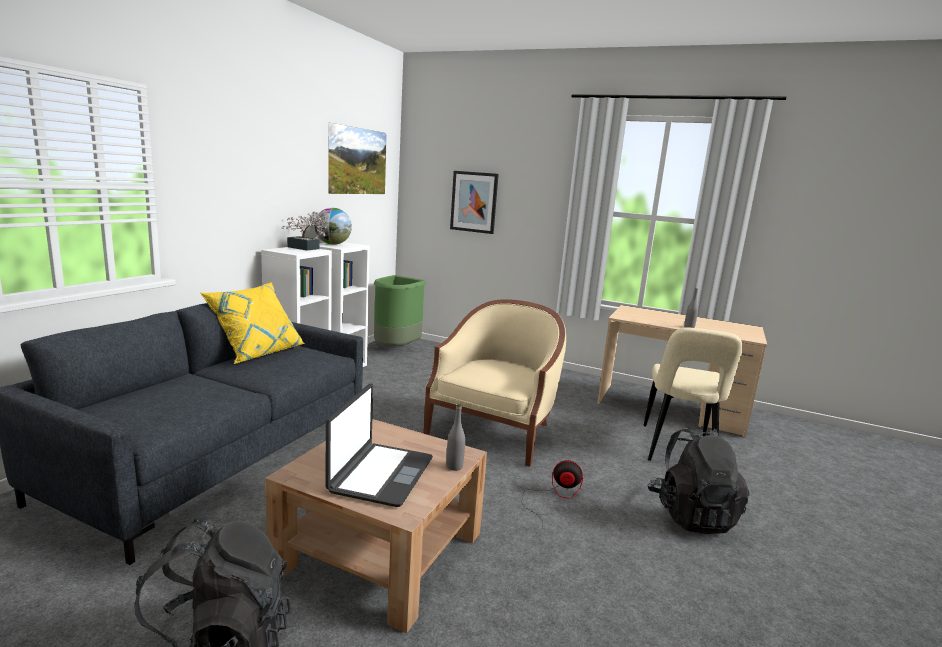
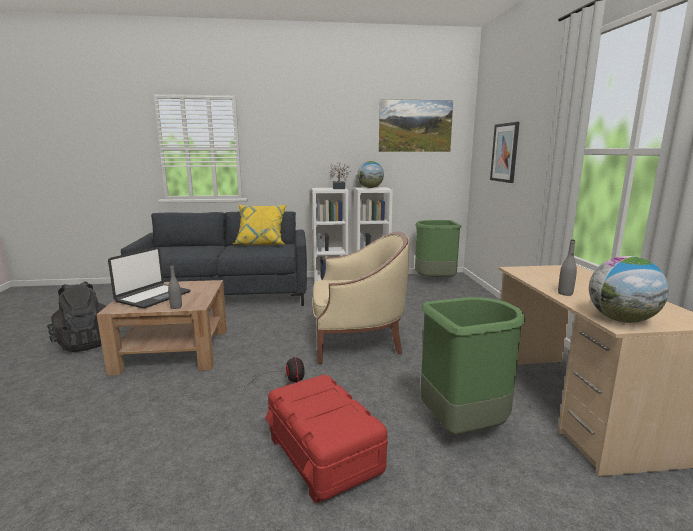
camera: 60 degrees right, 0 degrees up
laptop [326,384,433,507] -> laptop turned 45 degrees counterclockwise [108,247,191,309]
beige chair [643,327,743,461] -> green trash can [420,297,525,435]
black backpack [647,427,749,534] -> red storage box [265,375,388,504]
none -> globe [589,256,669,323]

